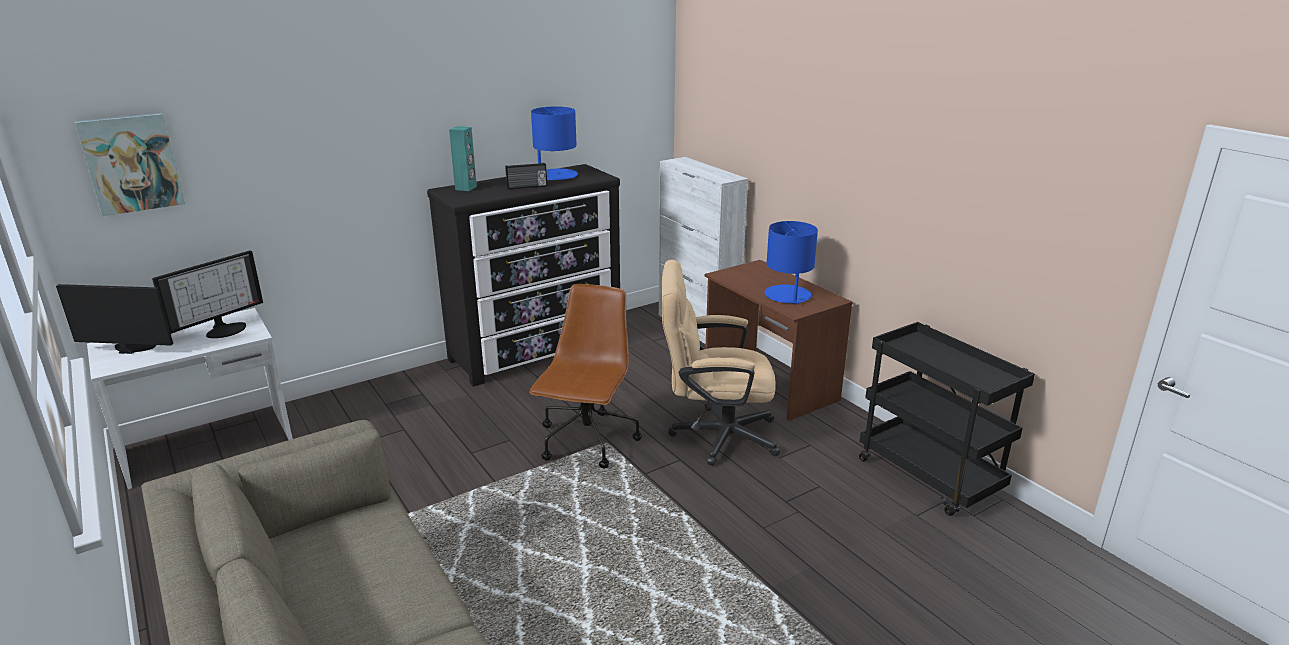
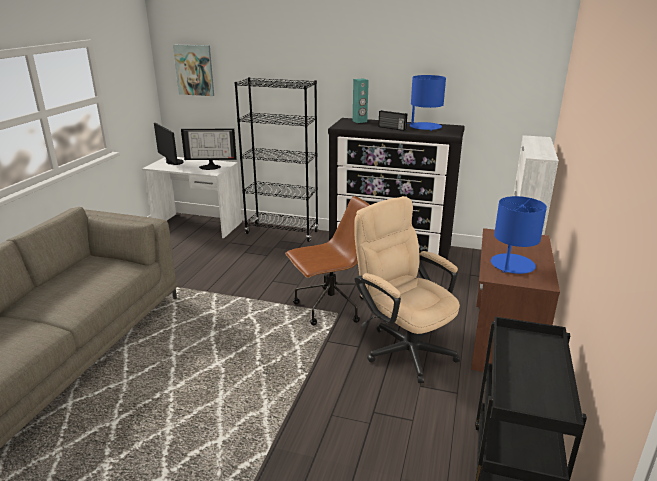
camera: 50 degrees right, 0 degrees up
none -> black bookcase [234,77,319,242]

